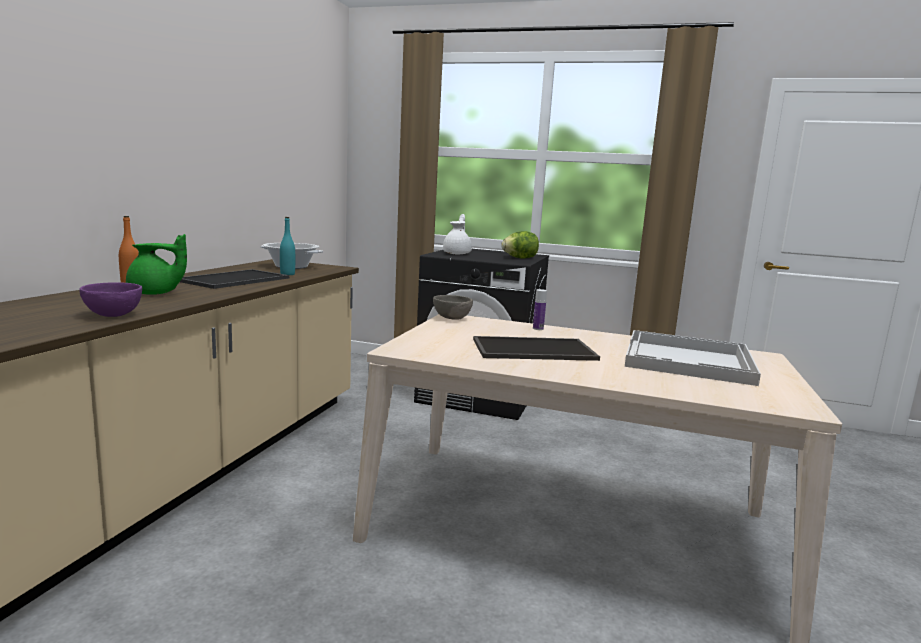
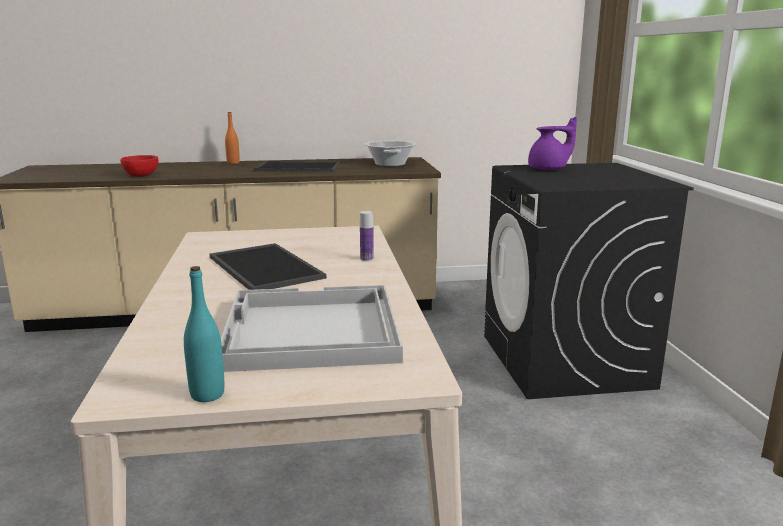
camera: 65 degrees right, 5 degrees up
purple bowl [79,282,142,317] -> red bowl [120,155,158,177]
green teapot [126,234,187,295] -> none
turquoise bottle [280,217,295,275] -> turquoise bottle moved to [184,266,224,402]
grey bowl [433,295,473,320] -> none
white teapot [443,214,472,254] -> purple teapot [528,117,577,170]
lettuce [501,231,539,259] -> none

